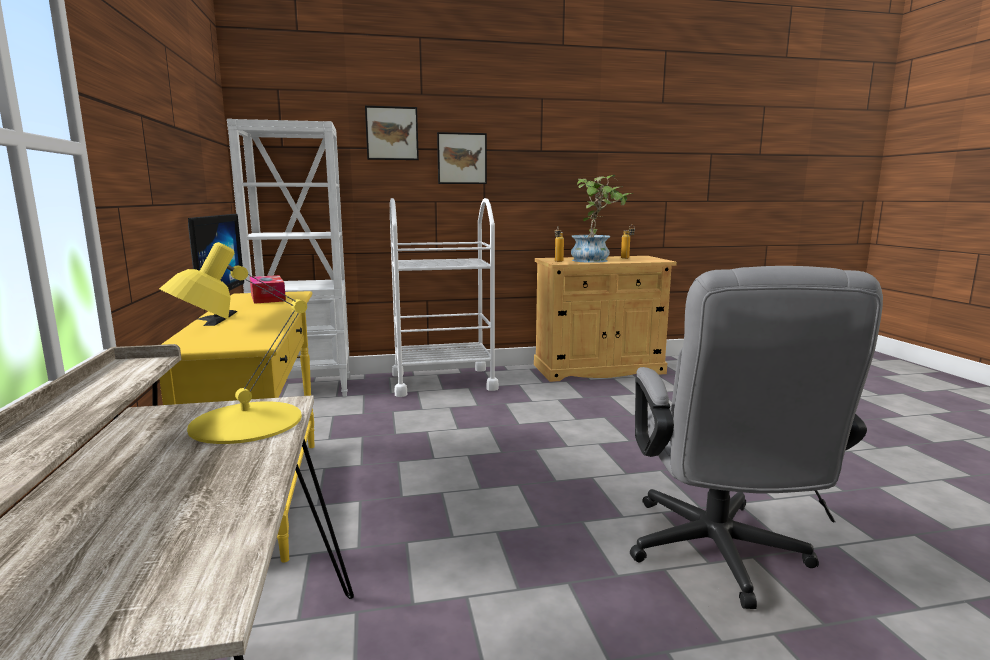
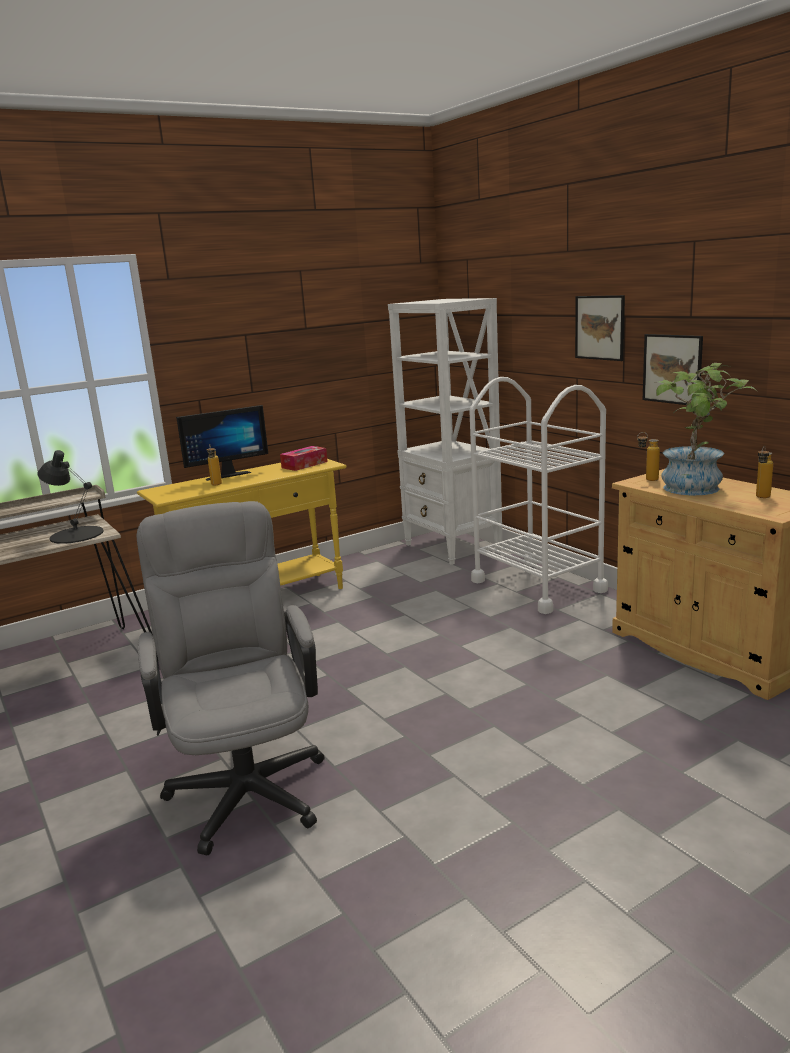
camera: 70 degrees right, 5 degrees up
yellow table lamp [159,242,307,444] -> black table lamp [37,450,104,544]
picture [365,106,419,160] -> picture moved to [643,334,703,405]
grey office chair [630,266,883,609] -> grey office chair turned 90 degrees clockwise [136,501,325,855]
none -> bottle [207,445,222,485]

